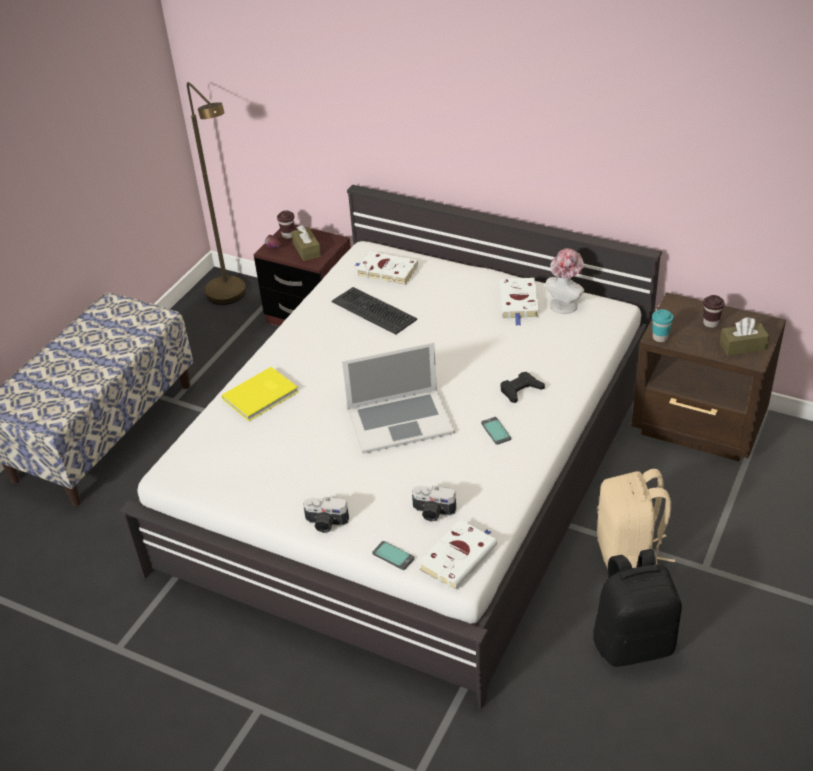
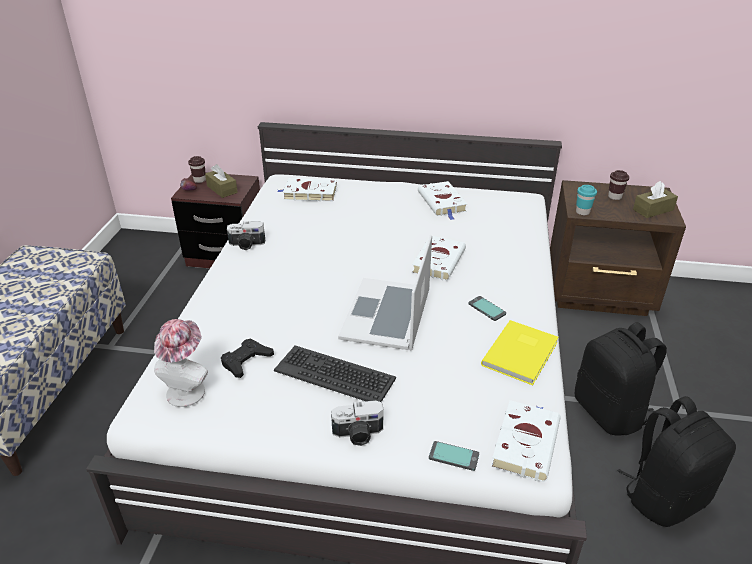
camera: 20 degrees left, 5 degrees down
brown floor lamp [187,82,246,305] -> none
yellow book [222,367,299,421] -> yellow book moved to [481,320,559,385]
keyboard [332,287,417,335] -> keyboard moved to [274,345,396,402]
laptop [342,342,455,454] -> laptop turned 135 degrees clockwise [338,235,432,350]
camera [412,486,456,522] -> camera moved to [227,221,265,250]
black game controller [500,372,545,403] -> black game controller moved to [221,338,274,378]
hat [545,249,584,314] -> hat moved to [154,319,208,407]
beige backpack [597,469,675,569] -> black backpack [575,322,667,436]
none -> white book [412,236,466,280]

